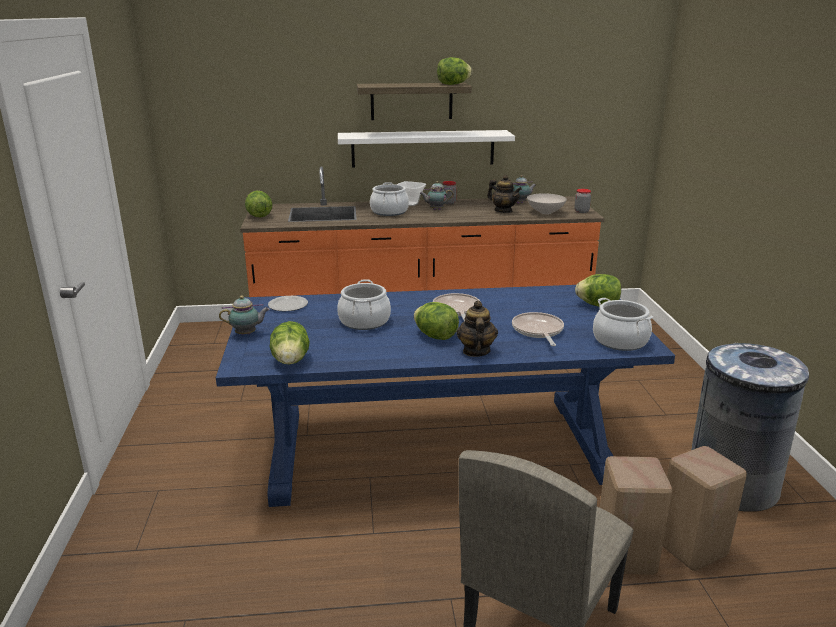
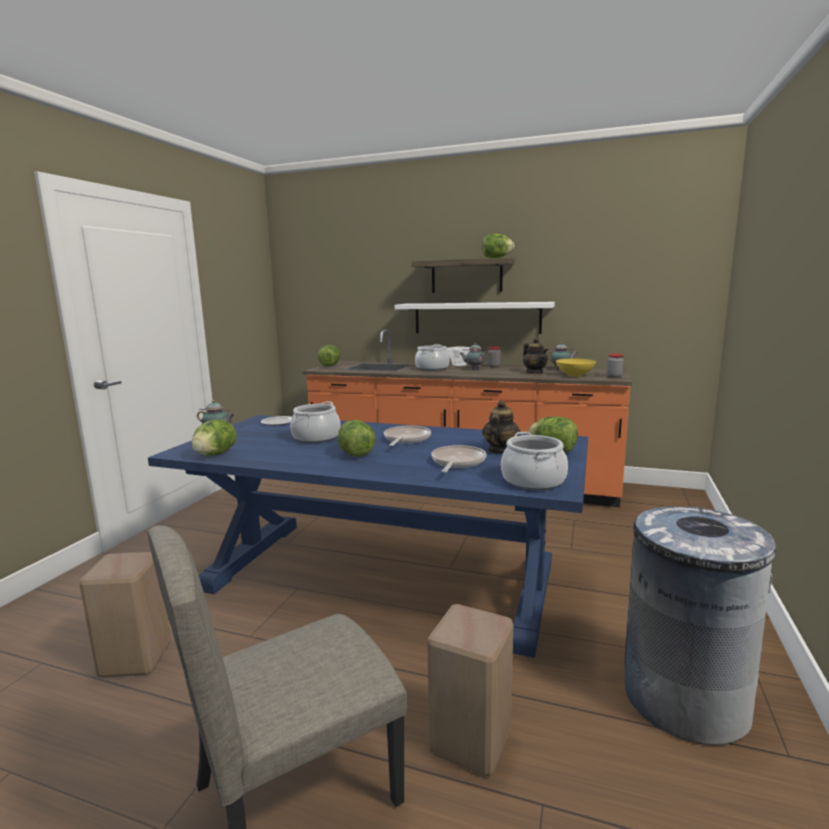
camera: 25 degrees right, 10 degrees down
teapot [457,300,498,357] -> teapot moved to [482,400,520,453]
white bowl [527,193,567,214] -> yellow bowl [556,359,596,377]
beige stool [663,446,747,571] -> beige stool moved to [79,552,171,678]

